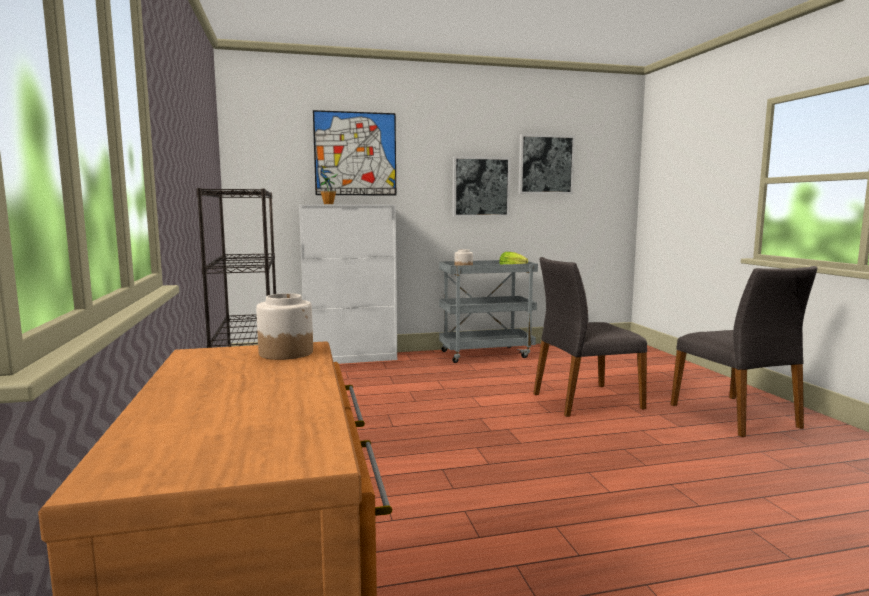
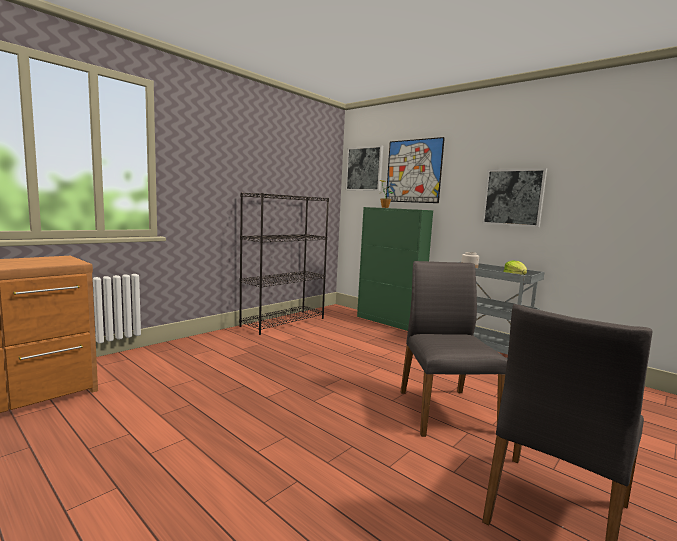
camera: 55 degrees right, 0 degrees up
jar [256,293,313,360] -> none
white cabinet [299,204,397,364] -> green cabinet [357,207,433,331]
picture [519,134,575,194] -> picture moved to [346,145,383,191]
grey chair [533,257,647,417] -> grey chair turned 45 degrees clockwise [401,261,507,437]

